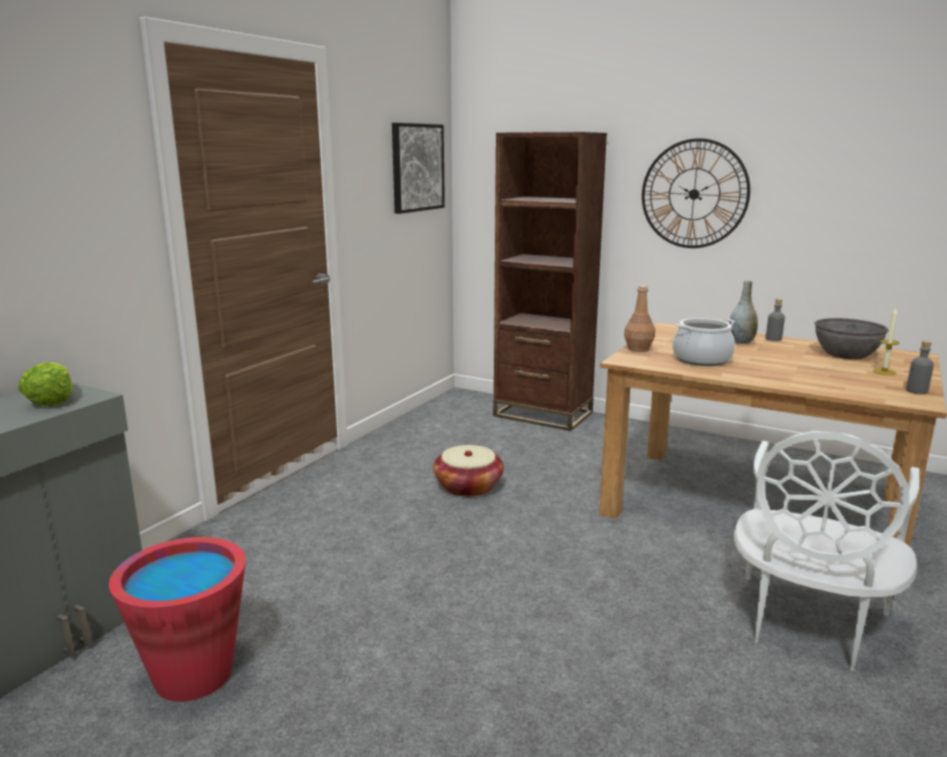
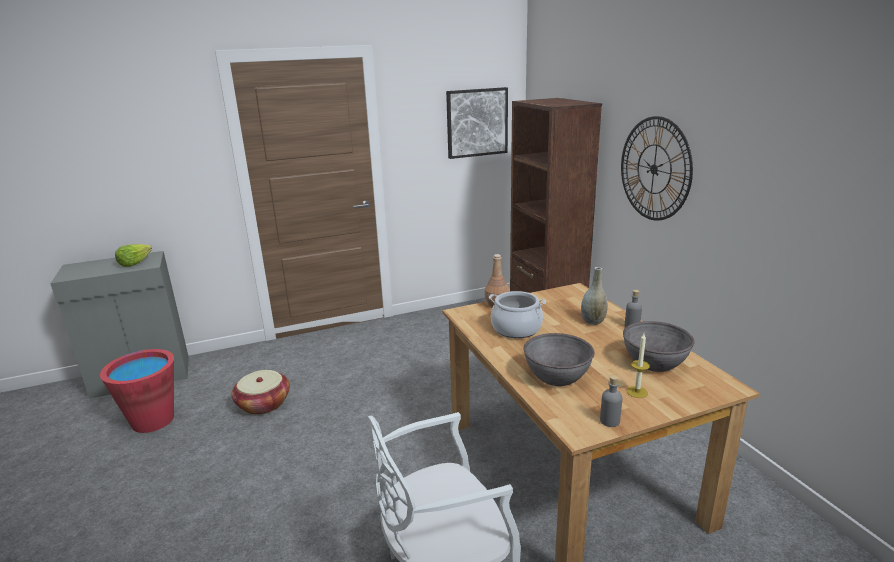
camera: 40 degrees right, 5 degrees up
basket [433,445,504,497] -> basket moved to [231,370,290,415]
none -> grey bowl [524,333,595,386]

